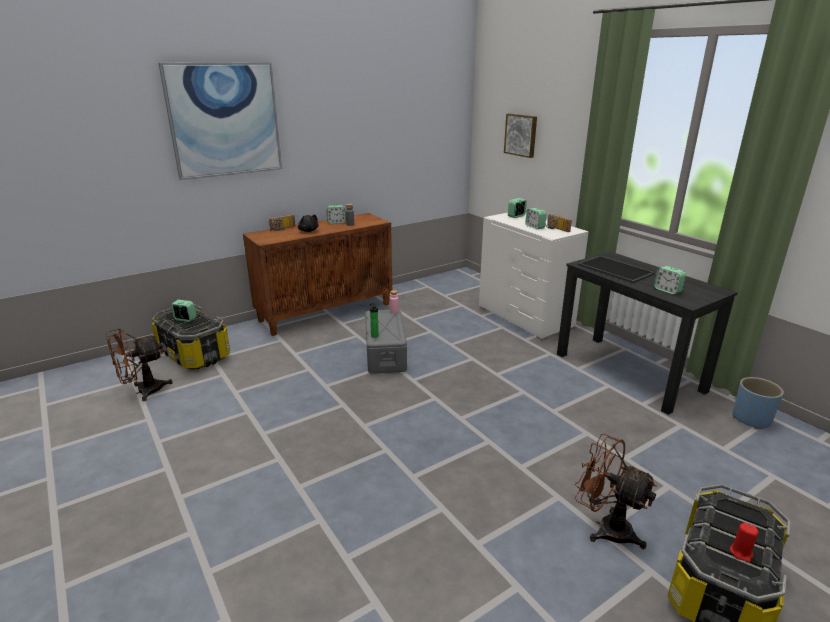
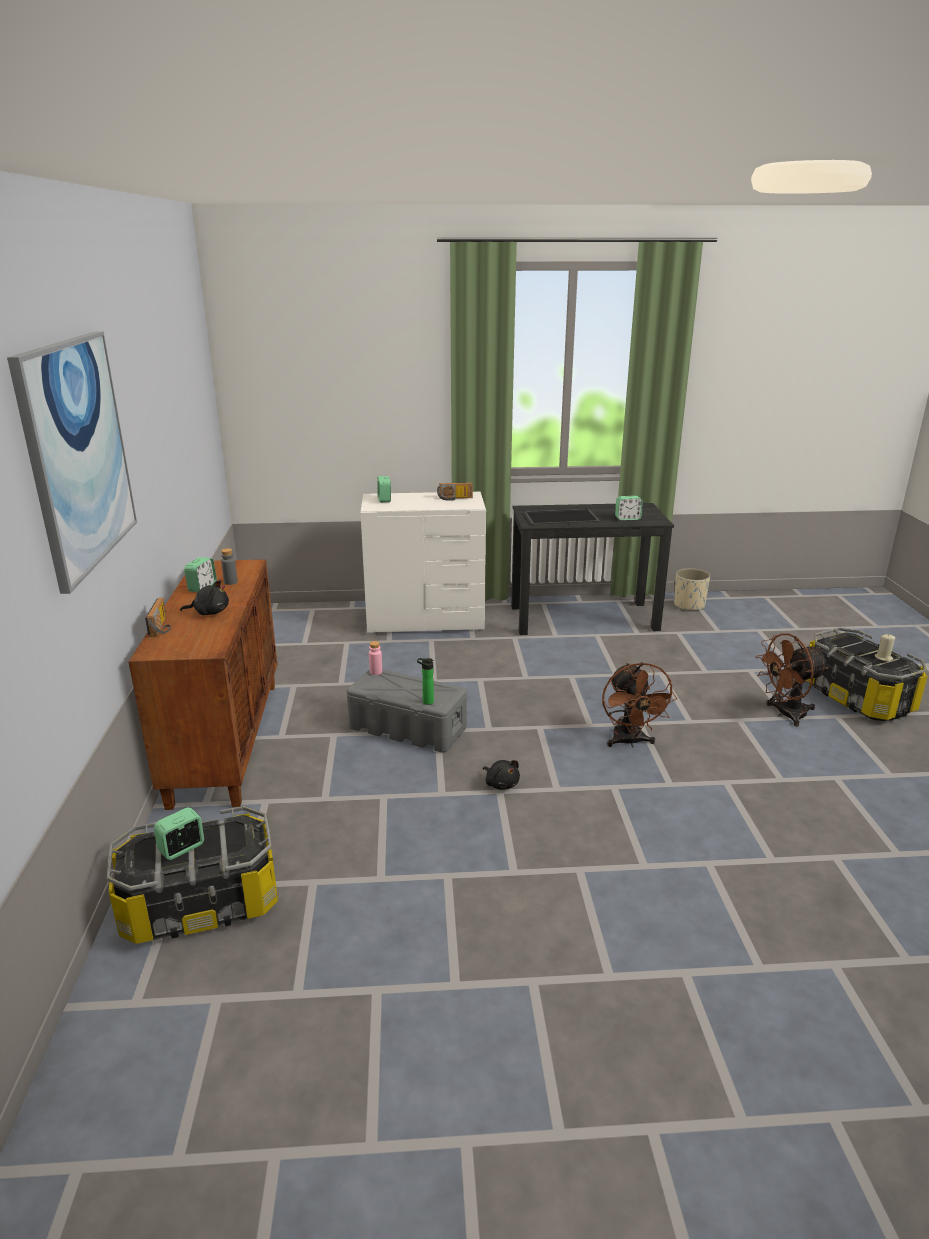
camera: 60 degrees left, 0 degrees up
brown fan [106,328,173,401] -> brown fan moved to [602,662,677,747]
picture [504,114,537,158] -> none
alarm clock [525,208,546,229] -> none
red candle [730,522,759,563] -> beige candle [874,634,895,662]
blue planter [733,377,784,429] -> beige planter [674,568,710,610]
none -> black plush toy [483,760,520,790]

